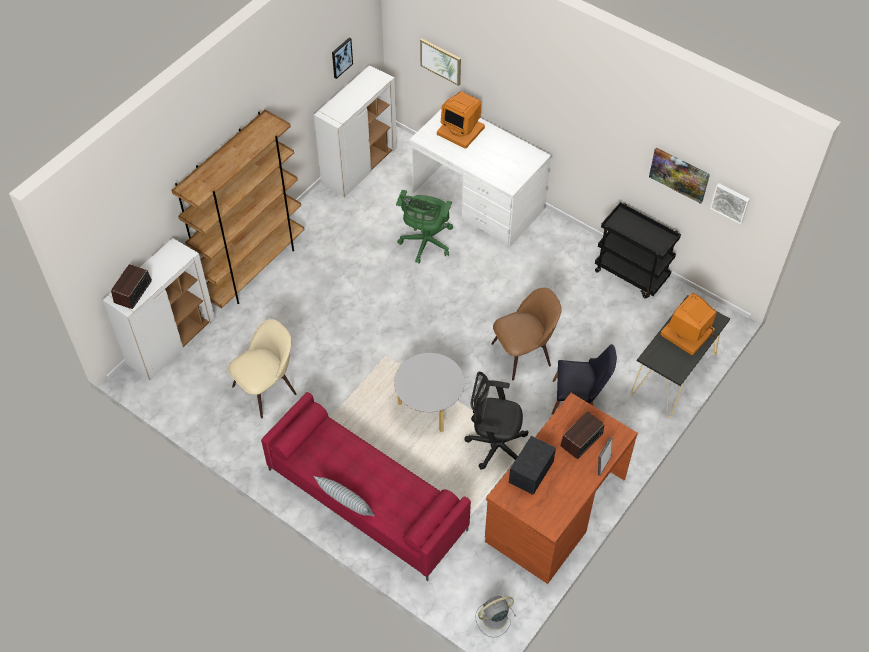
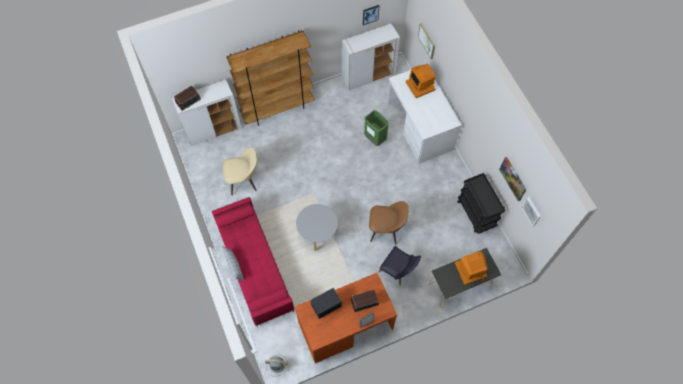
camera: 30 degrees right, 10 degrees up
green office chair [396,190,453,263] -> green trash can [364,110,389,146]
black office chair [464,372,528,470] -> none

